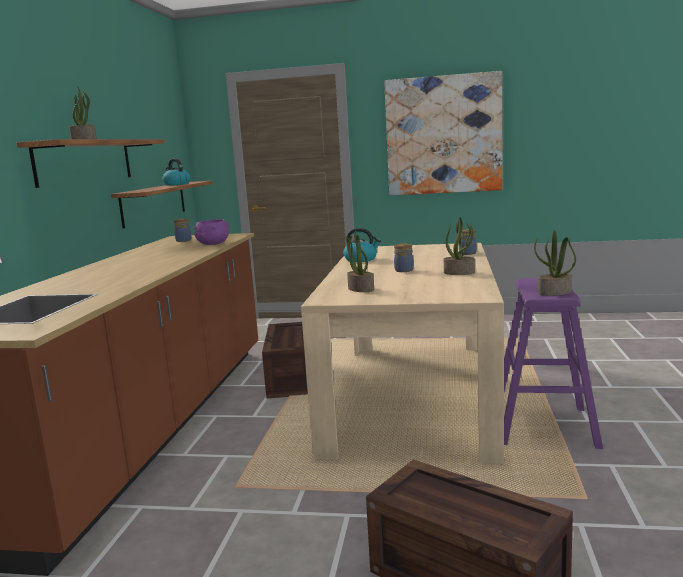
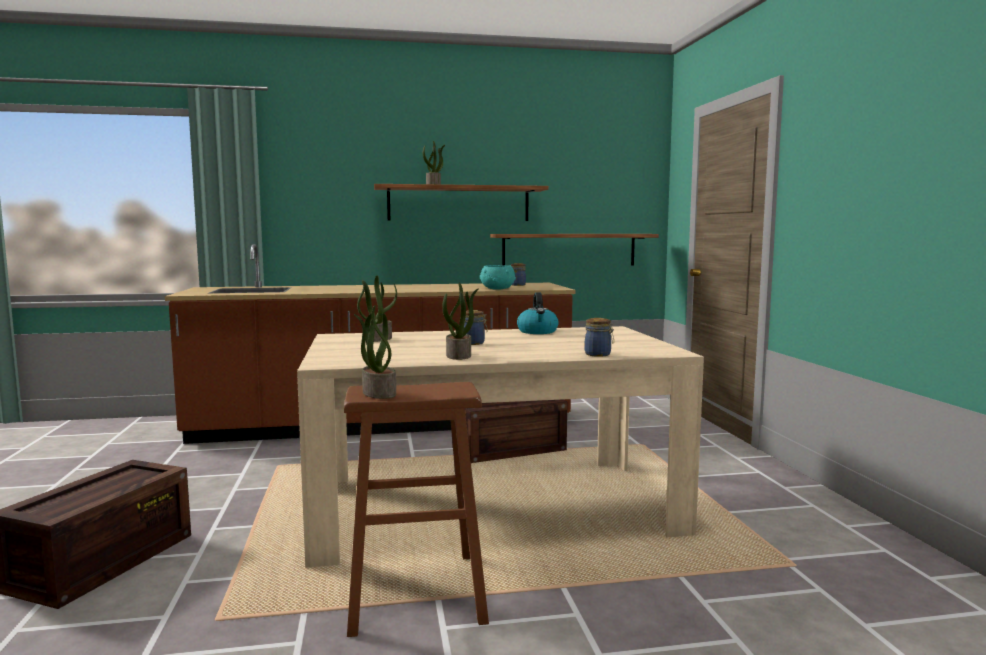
camera: 70 degrees right, 5 degrees down
kettle [163,158,190,186] -> none
purple bowl [194,219,229,245] -> turquoise bowl [479,265,516,290]
picture [384,71,502,195] -> none
purple stool [504,278,603,449] -> brown stool [344,382,489,637]

